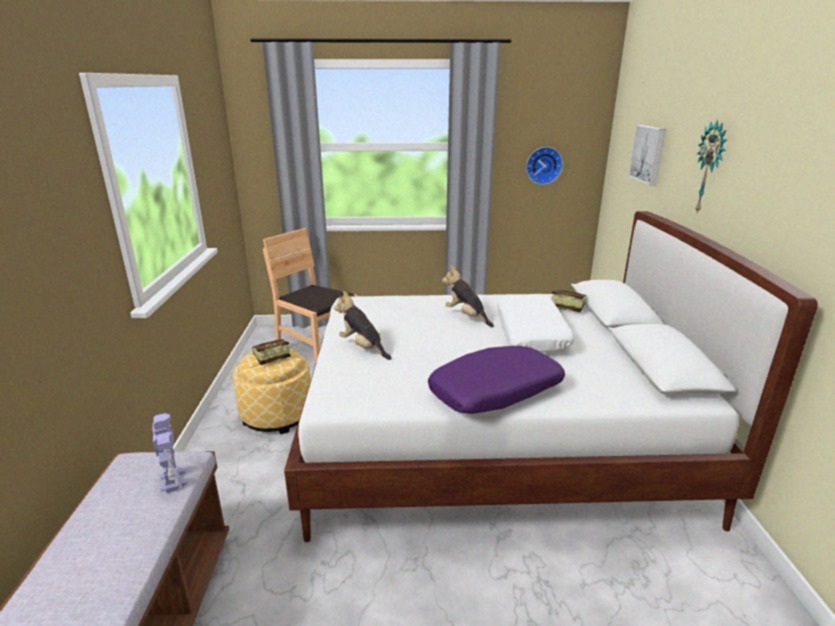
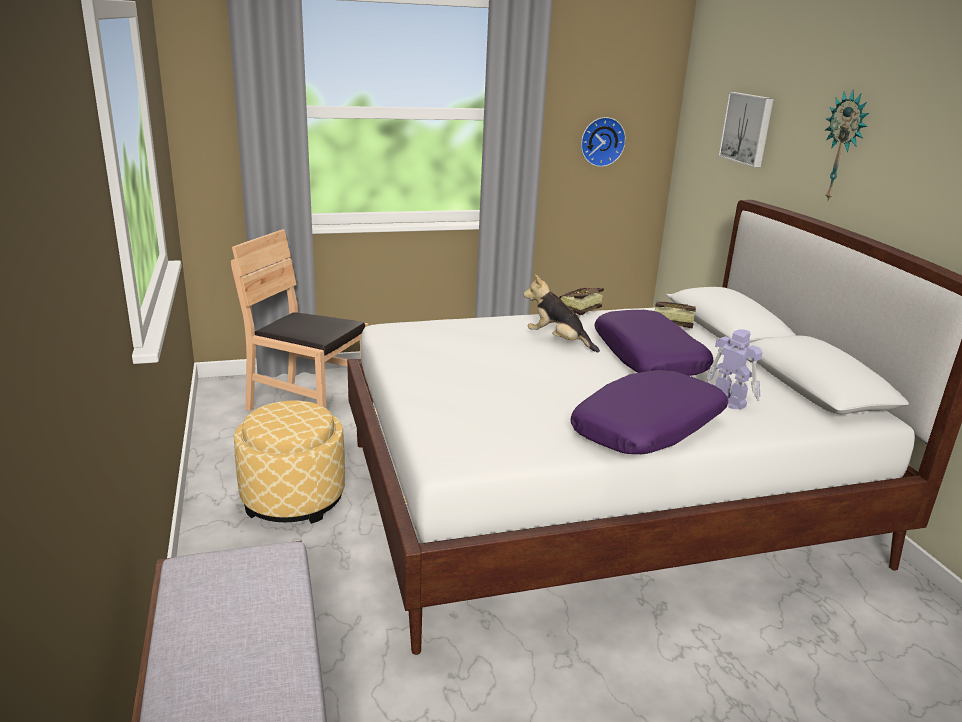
camera: 15 degrees left, 0 degrees up
toy robot [152,413,187,493] -> toy robot moved to [707,329,763,410]
book [251,339,291,368] -> book moved to [559,288,604,315]
plush toy [334,291,392,360] -> none
white pillow [497,296,574,352] -> purple pillow [595,310,714,376]

